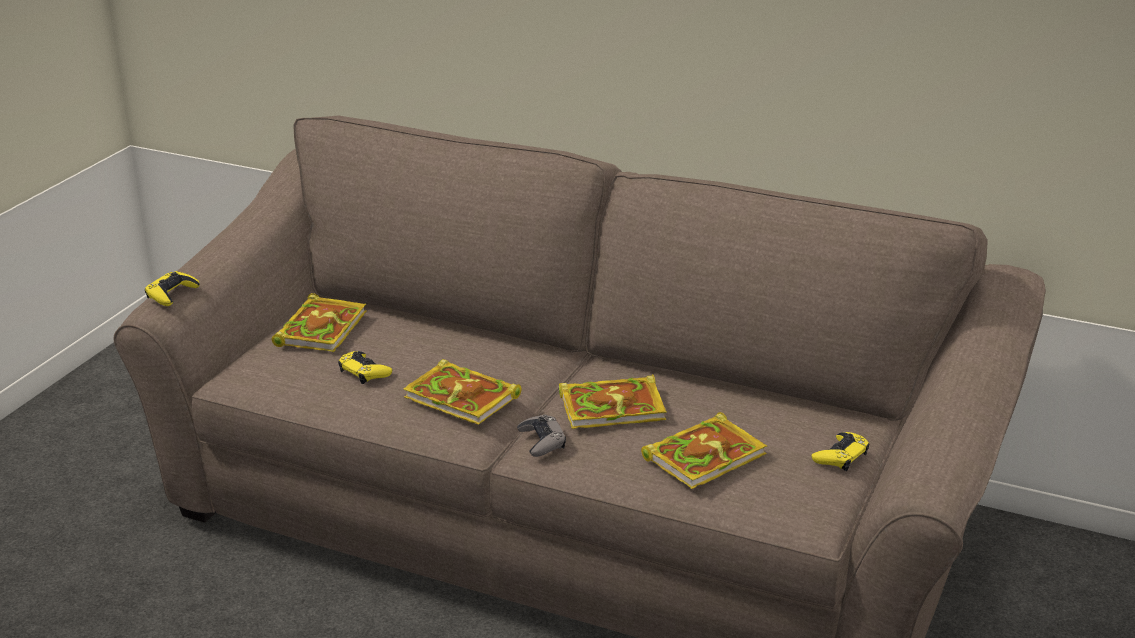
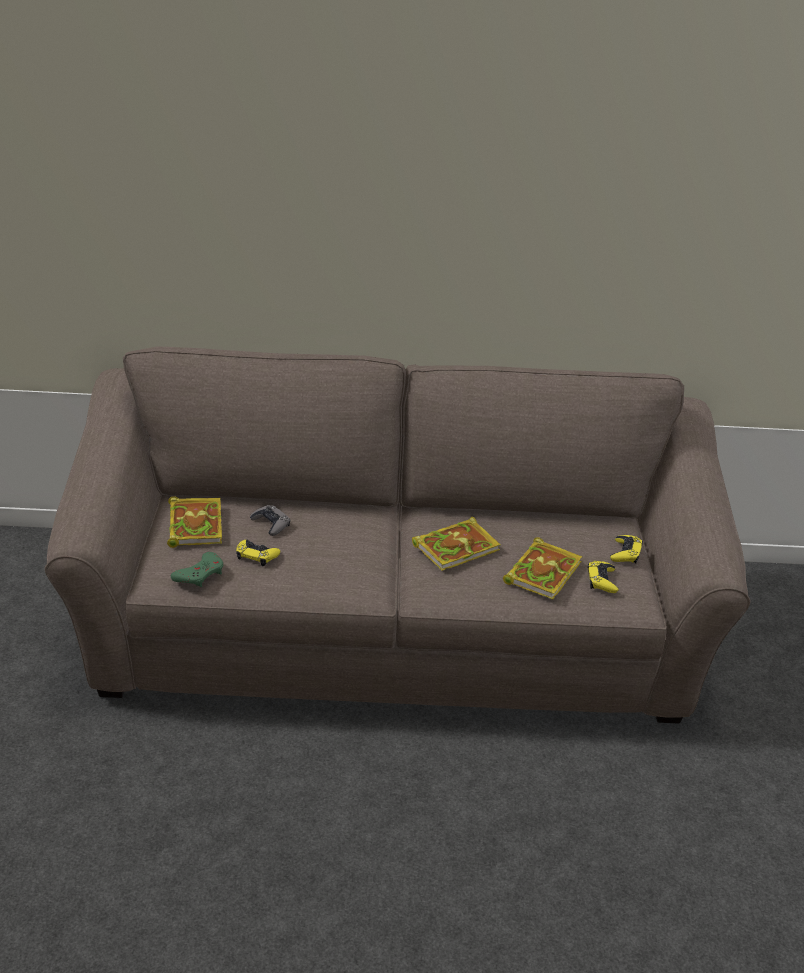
camera: 25 degrees left, 5 degrees up
yellow game controller [145,271,200,306] -> yellow game controller moved to [588,561,619,593]
book [404,359,522,425] -> none
grey game controller [517,414,566,457] -> grey game controller moved to [250,505,290,536]
none -> green game controller [171,552,223,587]

